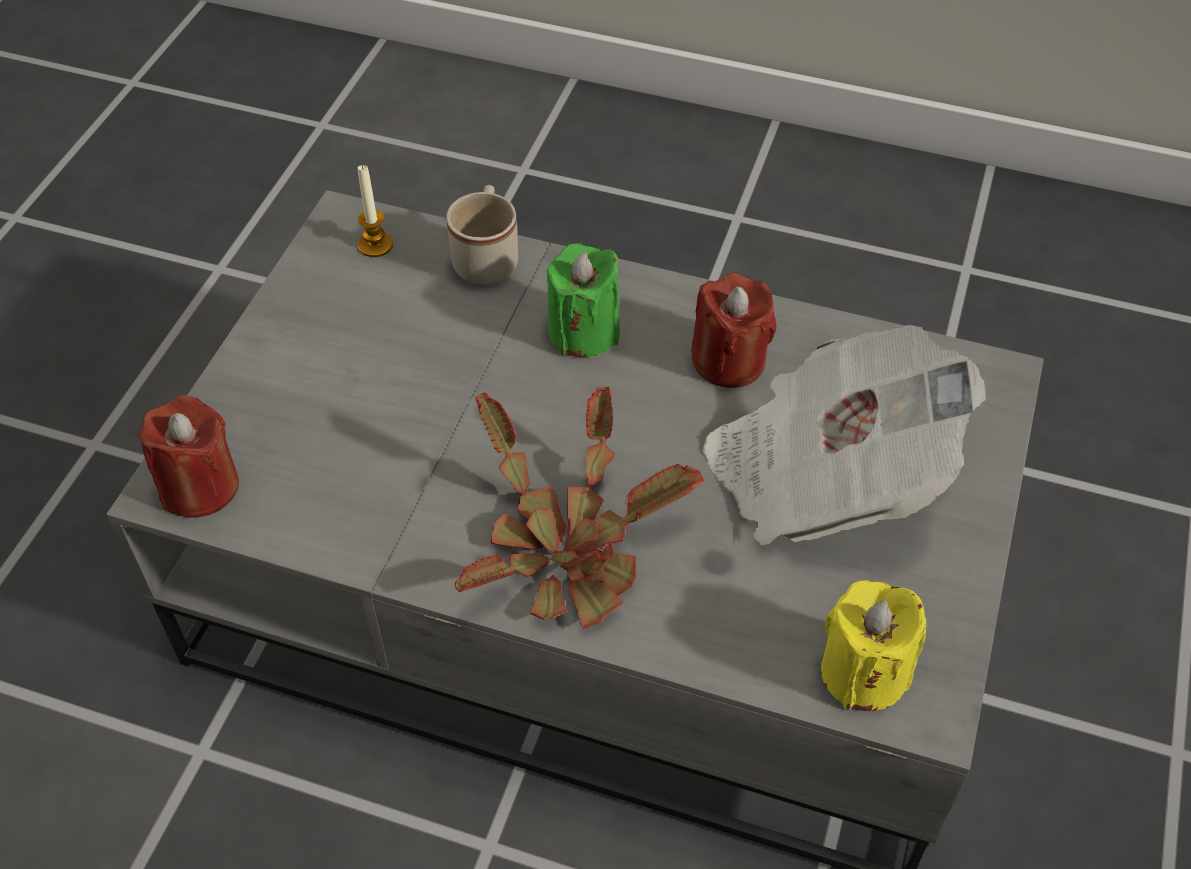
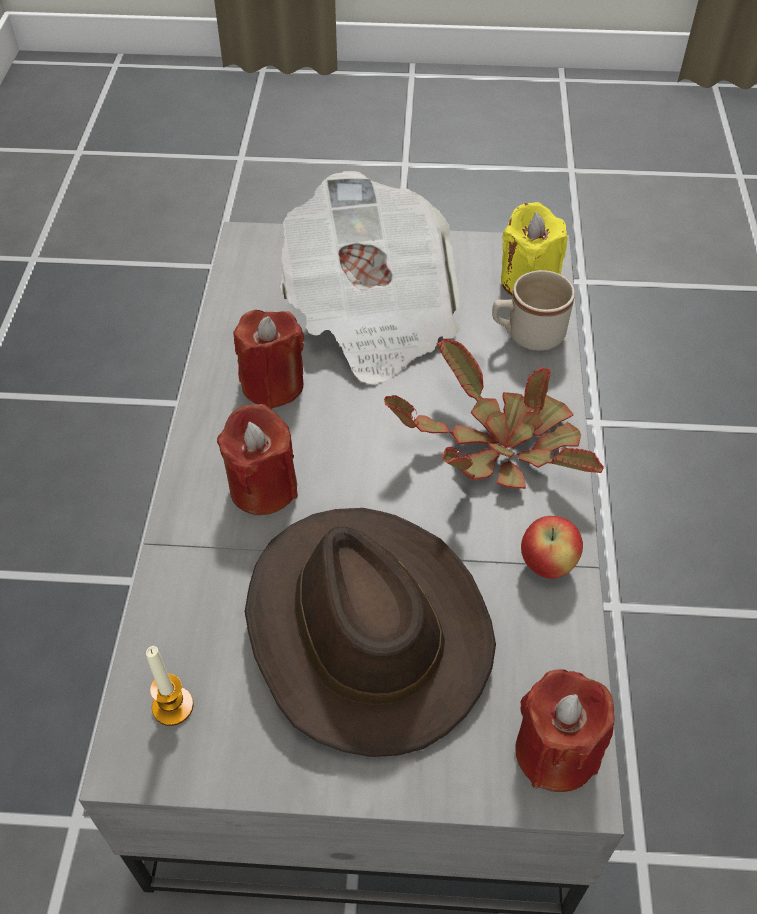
camera: 105 degrees left, 0 degrees up
beige mug [446,185,518,285] -> beige mug moved to [492,270,575,351]
green candle [547,243,620,357] -> red candle [217,404,298,515]
none -> brown hat [245,508,496,757]
none -> apple [521,516,583,579]

